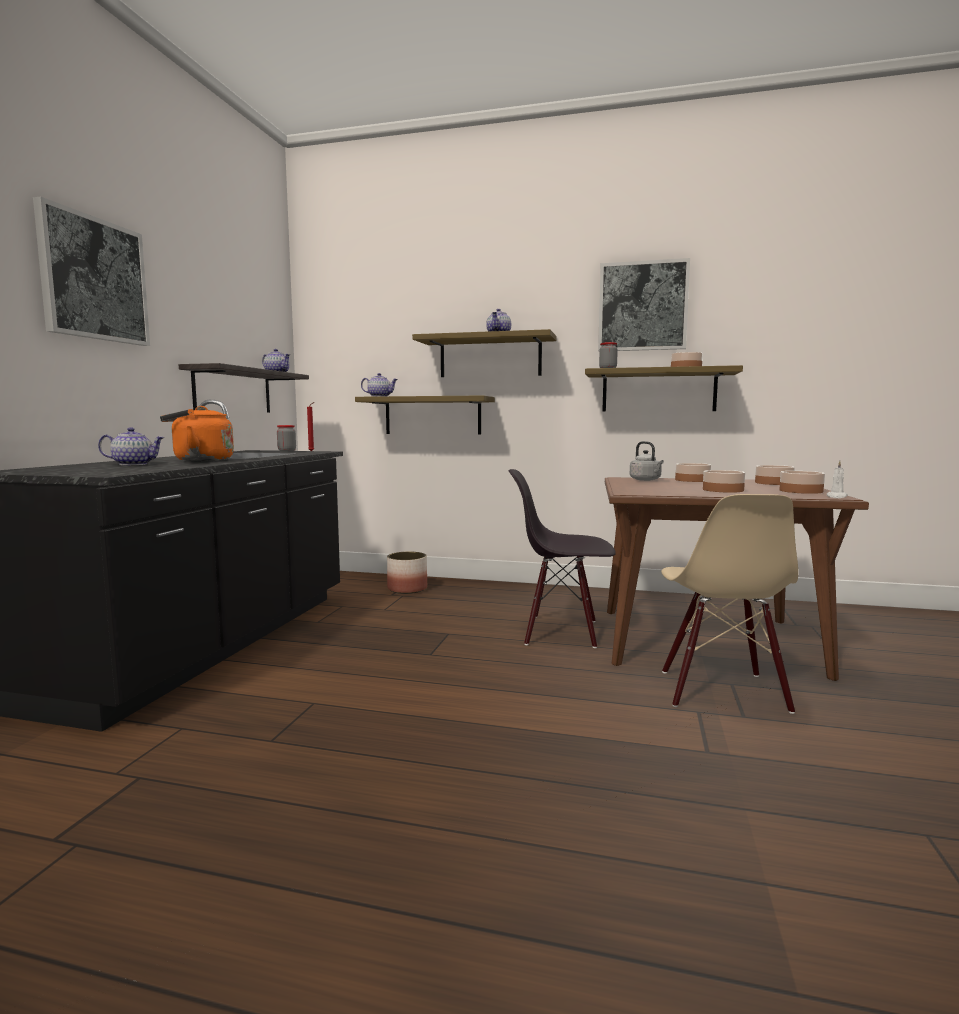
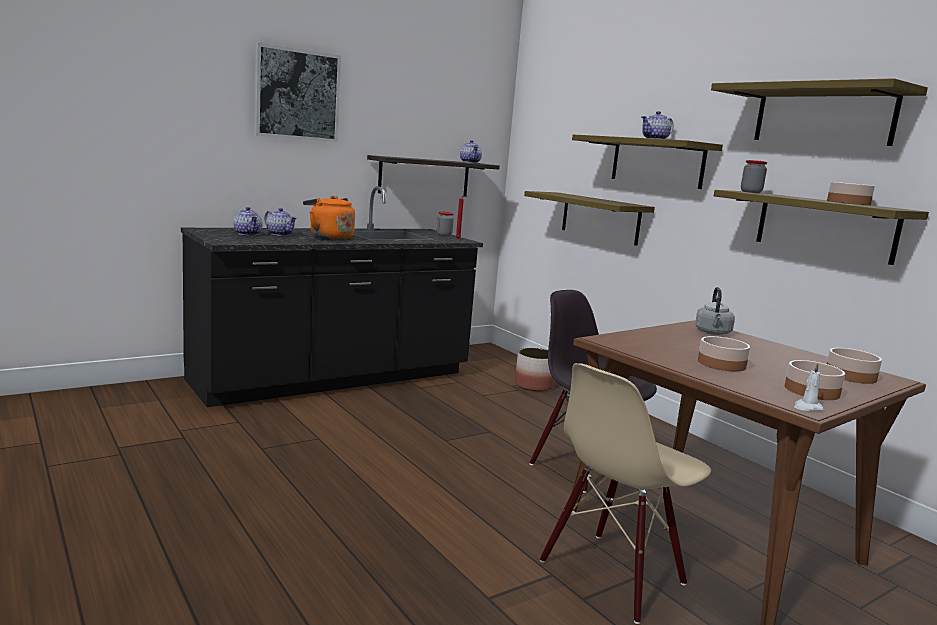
camera: 40 degrees right, 5 degrees up
teapot [361,373,398,397] -> teapot moved to [233,207,262,235]
picture [598,258,690,351] -> shelf [711,78,928,146]
bowl [675,463,711,482] -> none

